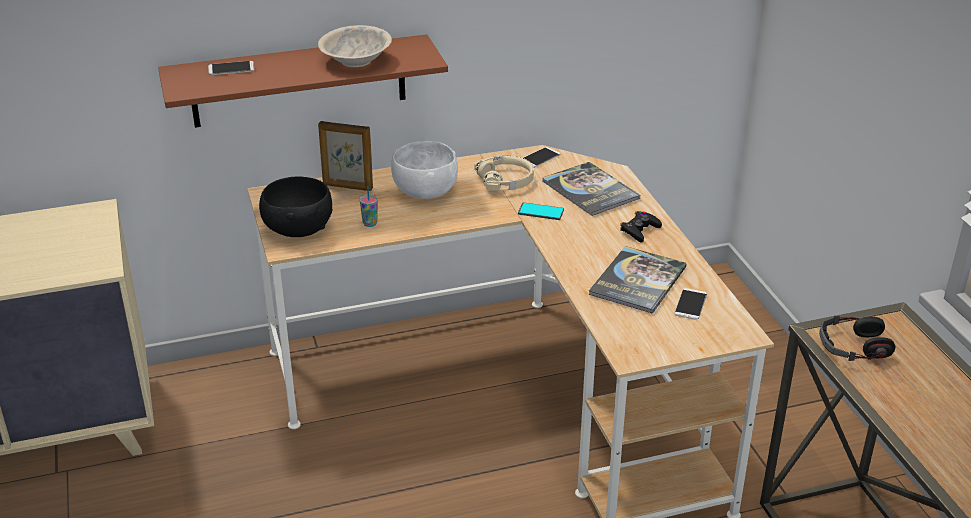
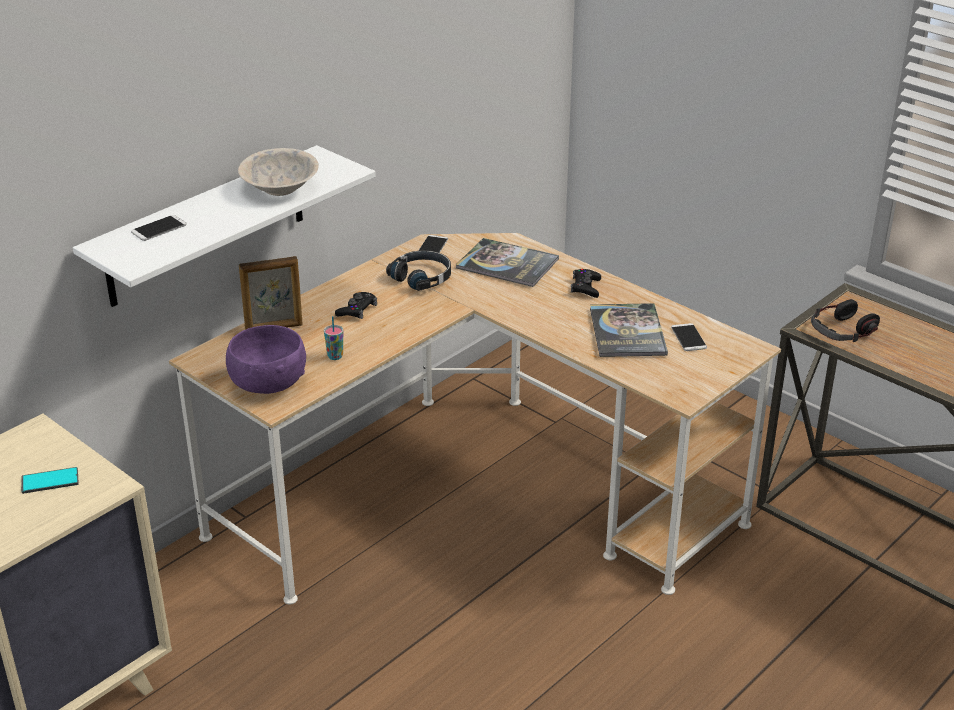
camera: 30 degrees left, 0 degrees up
brown shelf [158,34,448,128] -> white shelf [73,145,376,307]
black bowl [259,177,332,237] -> purple bowl [226,325,306,394]
white bowl [391,141,458,199] -> black game controller [335,292,377,319]
beige headphones [474,155,534,191] -> black headphones [386,250,451,291]
phone [518,202,564,220] -> phone moved to [21,467,79,494]

